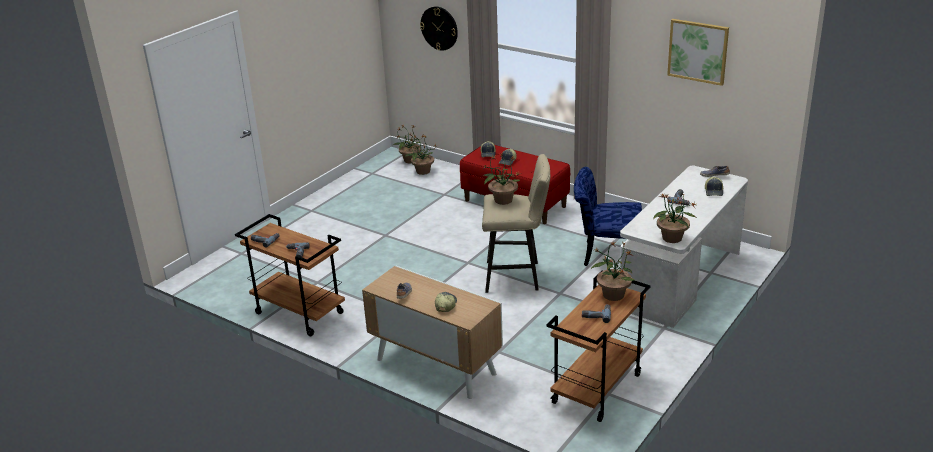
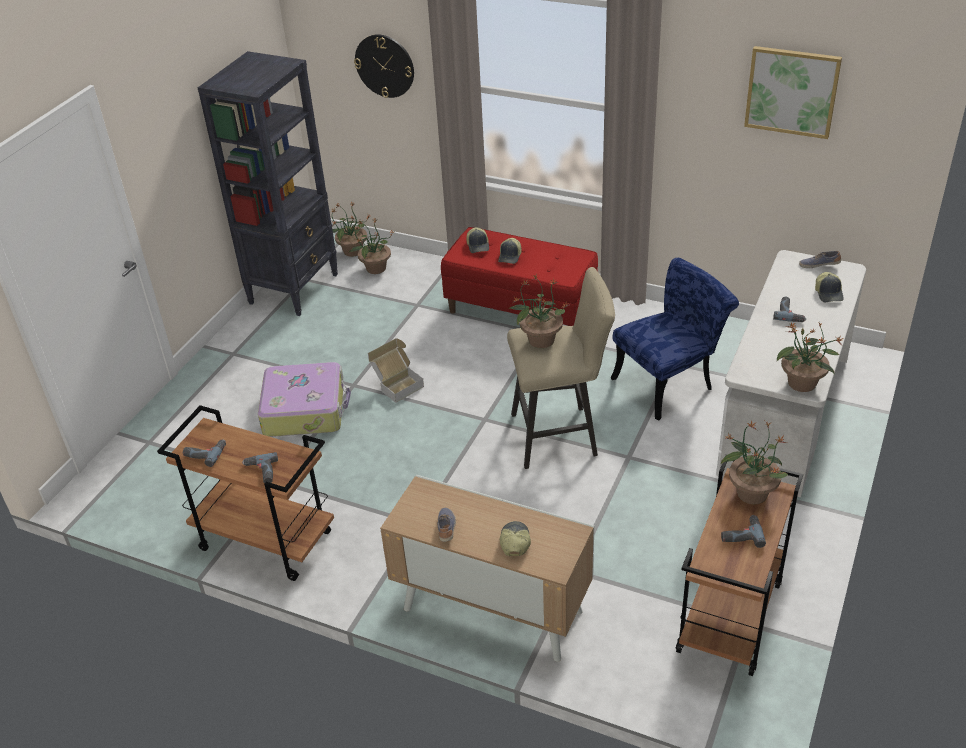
camera: 10 degrees left, 10 degrees up
blue chair [574,167,642,266] -> blue chair turned 150 degrees clockwise [611,258,739,420]
none -> black bookcase [198,51,338,316]
none -> suitcase [258,362,351,437]
none -> cardboard box [368,338,424,403]

